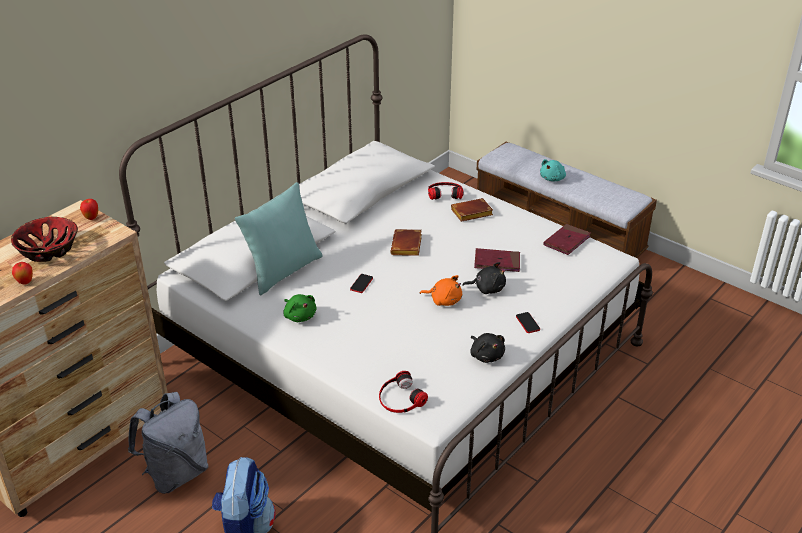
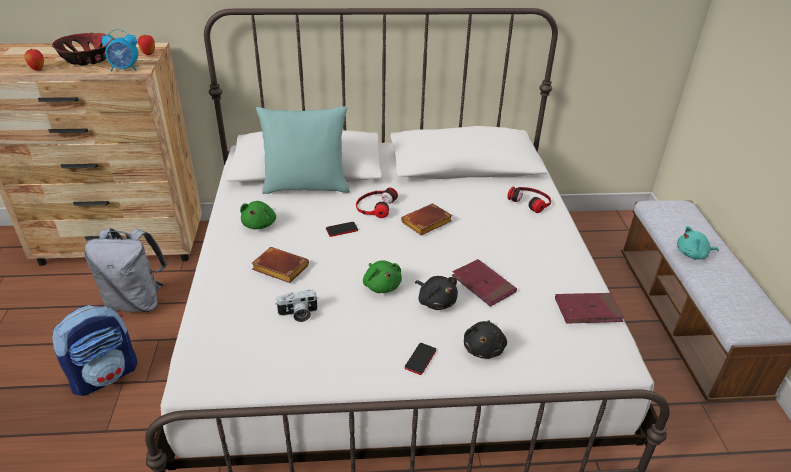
camera: 45 degrees right, 0 degrees up
headphones [379,371,428,413] -> headphones moved to [356,187,398,218]
orange plush toy [420,275,462,306] -> green plush toy [363,260,402,293]
brown book [451,198,493,222] -> brown book moved to [251,247,309,283]
black plush toy [470,333,505,363] -> black plush toy moved to [464,320,507,359]
none -> alarm clock [102,29,138,72]
none -> camera [275,290,318,322]

